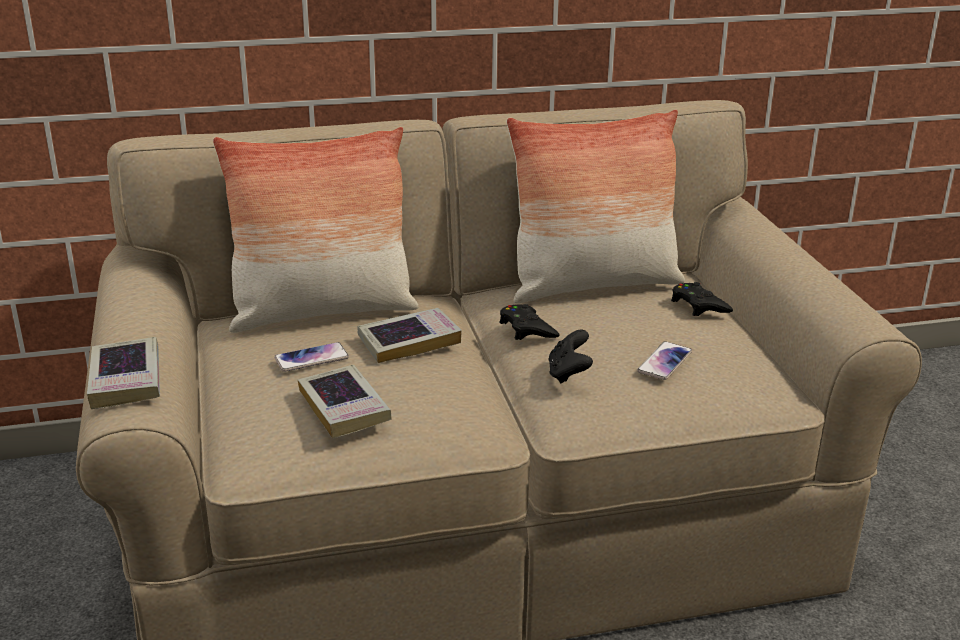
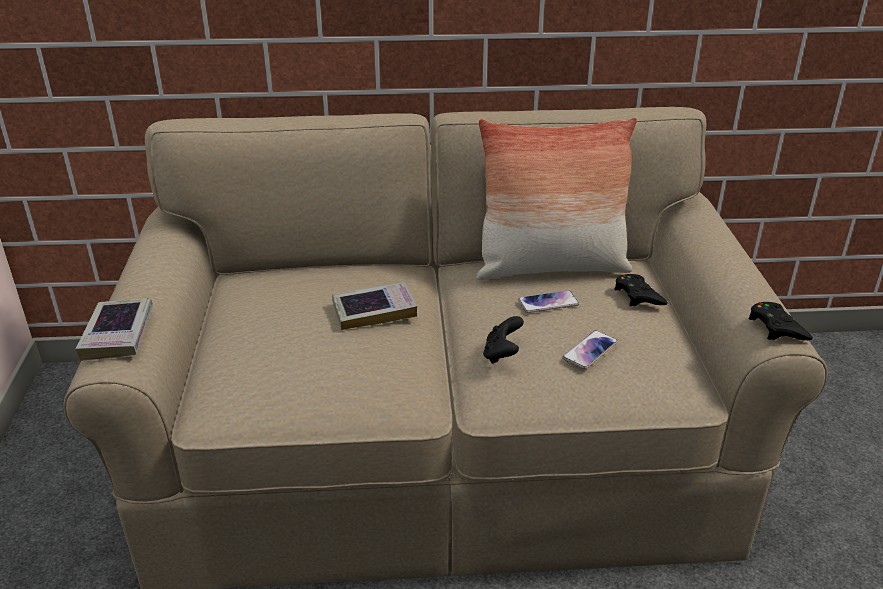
camera: 10 degrees right, 5 degrees up
pillow [213,127,418,333] -> none
phone [274,342,349,372] -> phone moved to [518,290,579,313]
book [298,365,392,438] -> none
black game controller [499,304,559,340] -> black game controller moved to [748,302,813,340]

